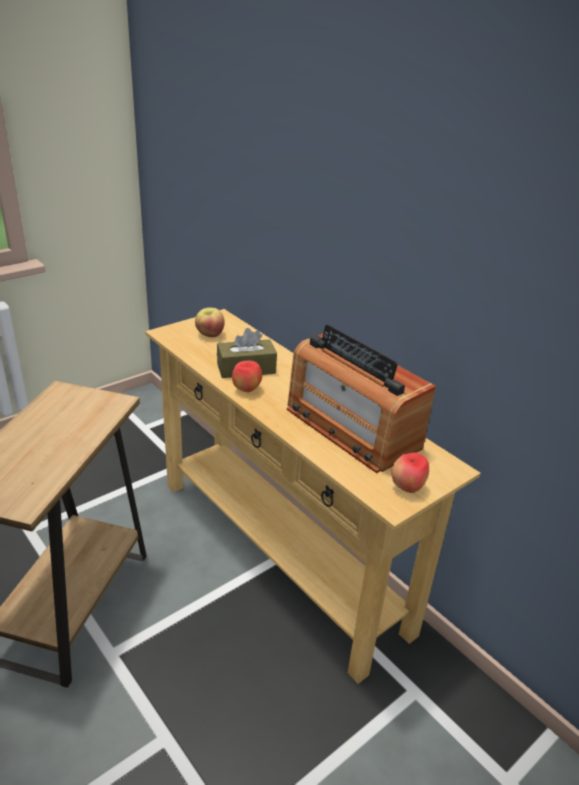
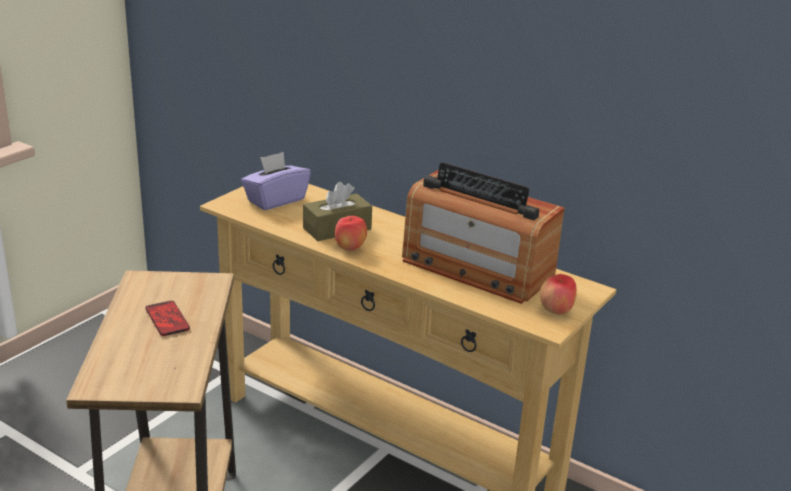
camera: 15 degrees left, 5 degrees down
apple [195,308,225,337] -> purple tissue box [241,152,311,210]
none -> phone [145,301,190,336]

